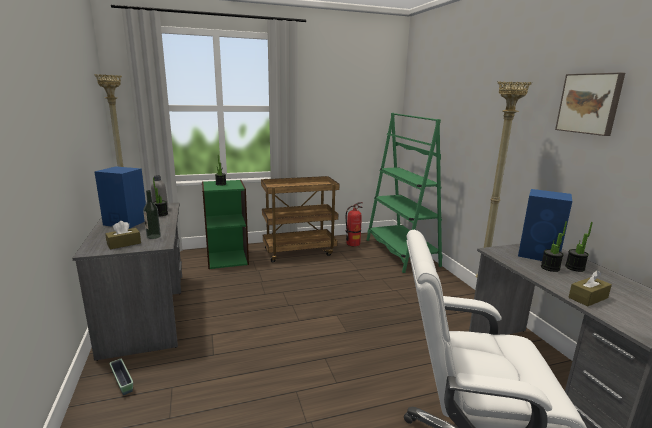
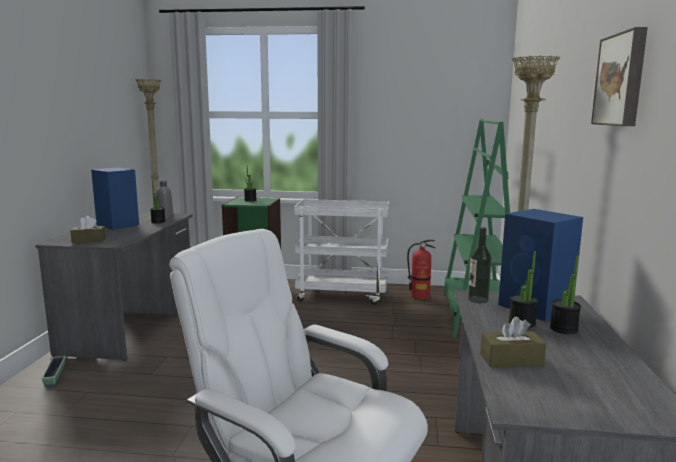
camera: 25 degrees right, 5 degrees down
bottle [143,190,161,239] -> bottle moved to [468,227,492,303]
brown cart [261,176,339,263] -> white cart [294,199,389,305]

